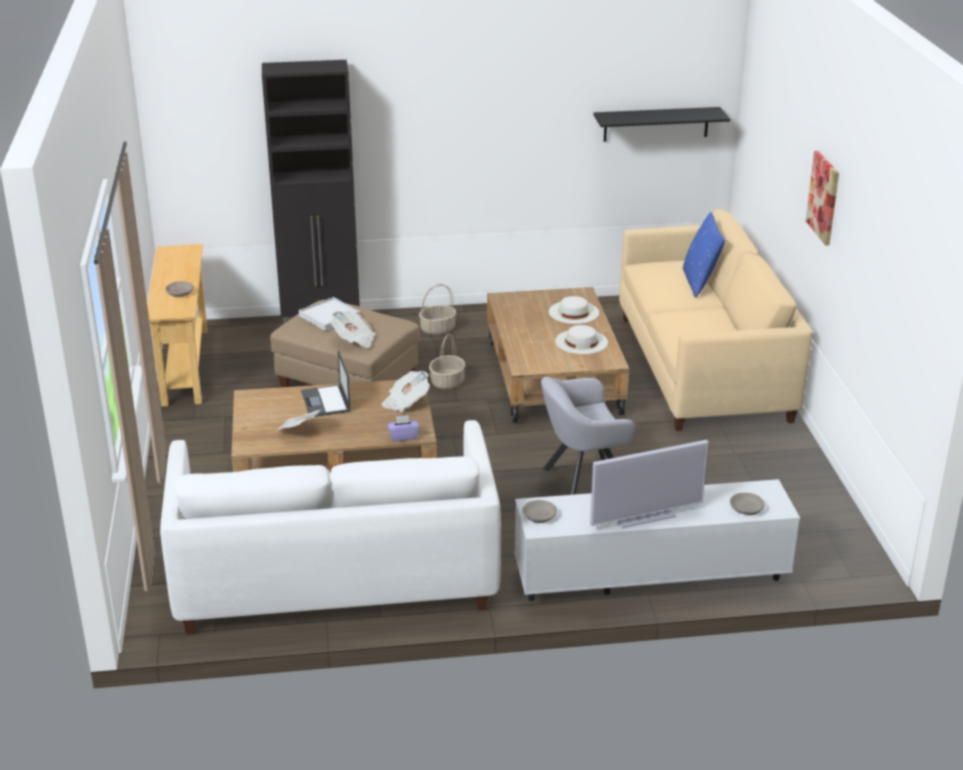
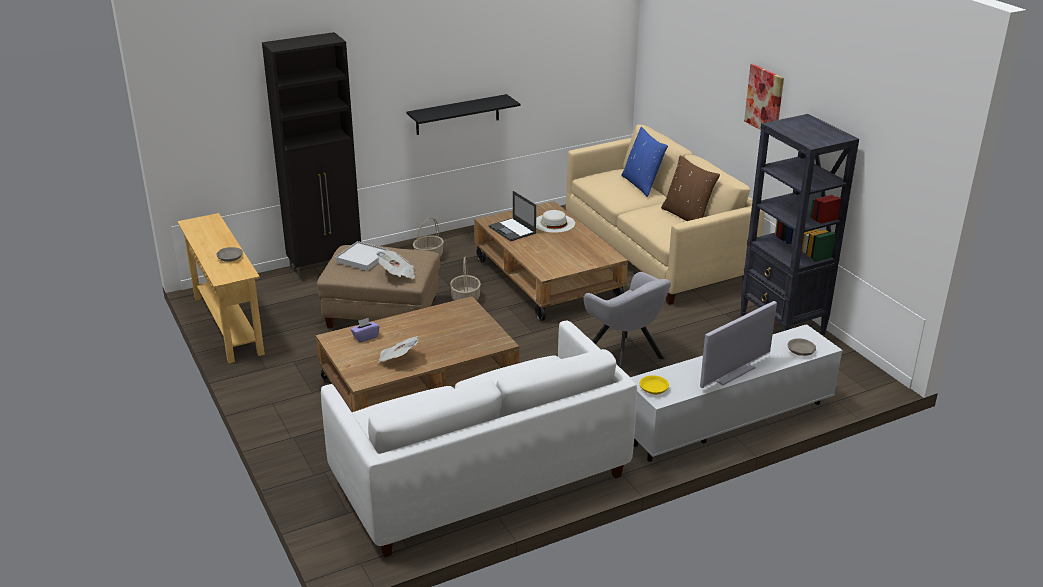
camera: 20 degrees left, 0 degrees up
laptop [301,350,351,417] -> laptop moved to [489,191,536,241]
newspaper [382,371,430,412] -> none
purple tissue box [387,415,419,442] -> purple tissue box moved to [351,318,380,342]
grey bowl [522,500,557,523] -> yellow bowl [640,375,669,395]
grey armchair [541,377,635,495] -> grey armchair turned 90 degrees counterclockwise [584,272,671,369]
white hat [555,325,608,354] -> none
black shelf [593,107,730,142] -> black shelf moved to [406,94,521,135]
none -> brown pillow [661,155,720,221]
none -> black bookcase [740,114,859,335]

